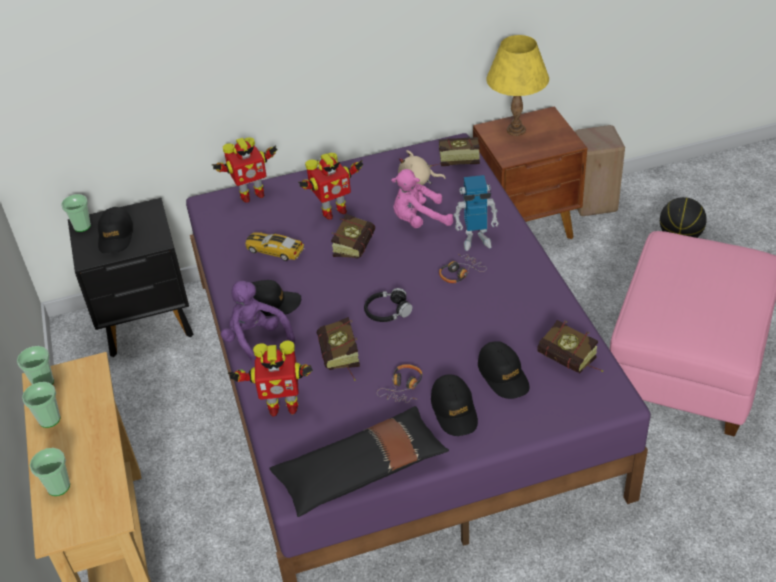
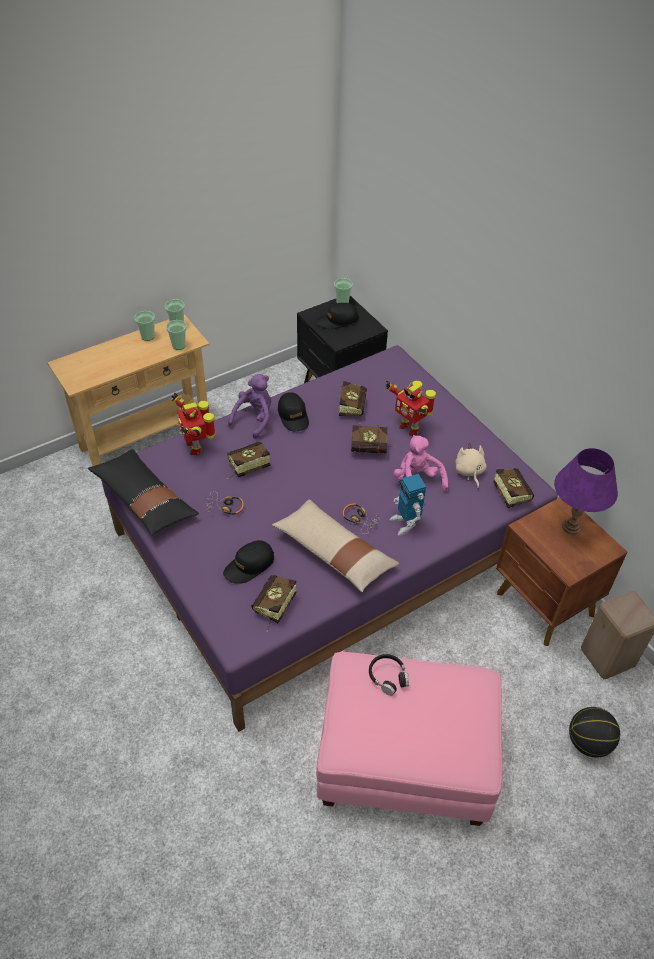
camera: 70 degrees right, 5 degrees up
cup [29,448,70,496] -> cup moved to [166,320,187,350]
toy robot [212,137,277,203] -> none
toy car [245,232,305,261] -> book [339,381,367,416]
black headphones [364,288,413,322] -> black headphones moved to [369,654,409,696]
black cap [431,375,478,436] -> none
yellow table lamp [486,35,549,136] -> purple table lamp [554,448,618,534]
none -> beige pillow [272,499,399,592]

